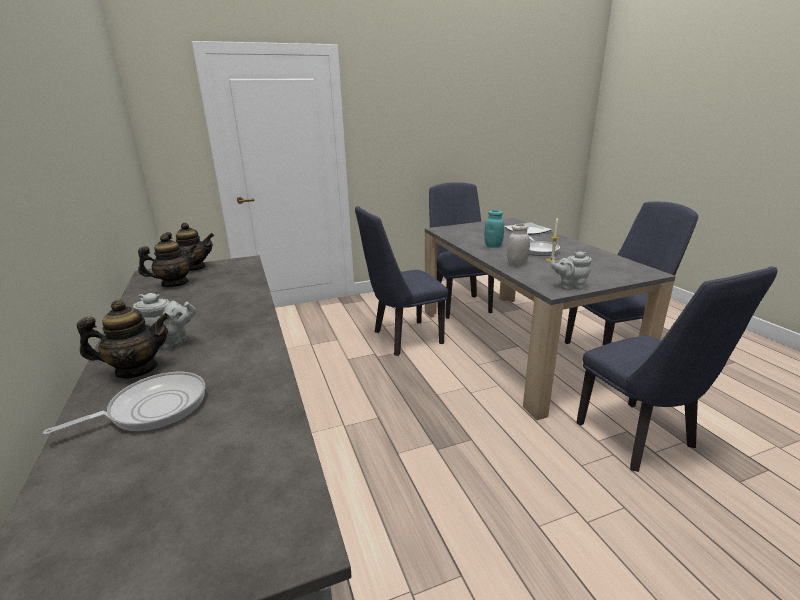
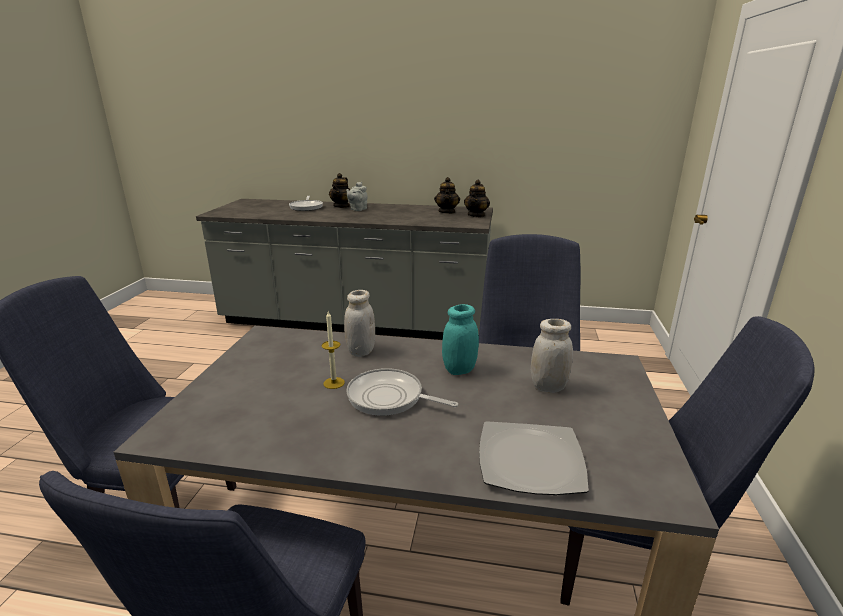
camera: 120 degrees right, 0 degrees up
grey teapot [550,251,592,290] -> none
none -> white jar [531,319,573,393]

